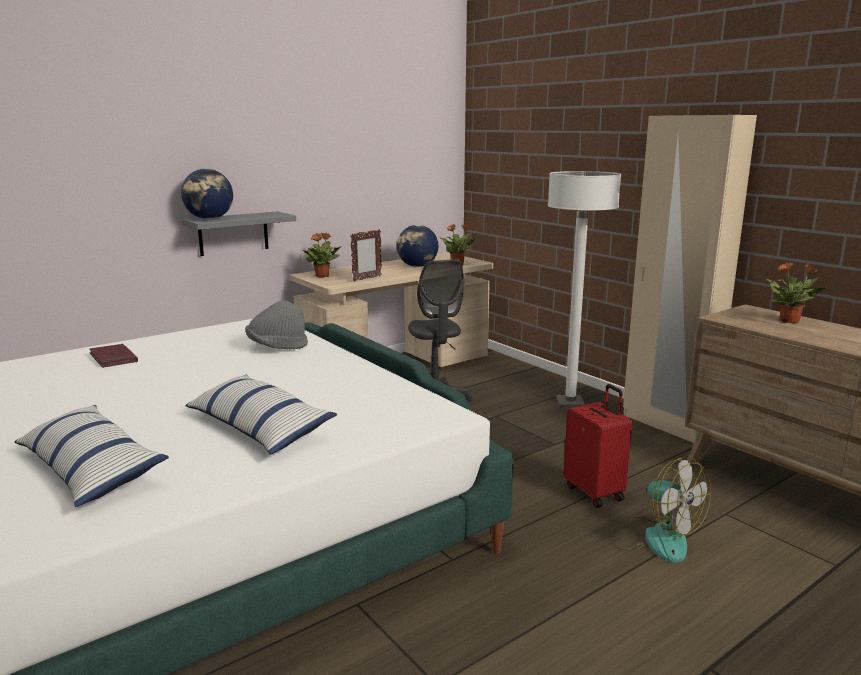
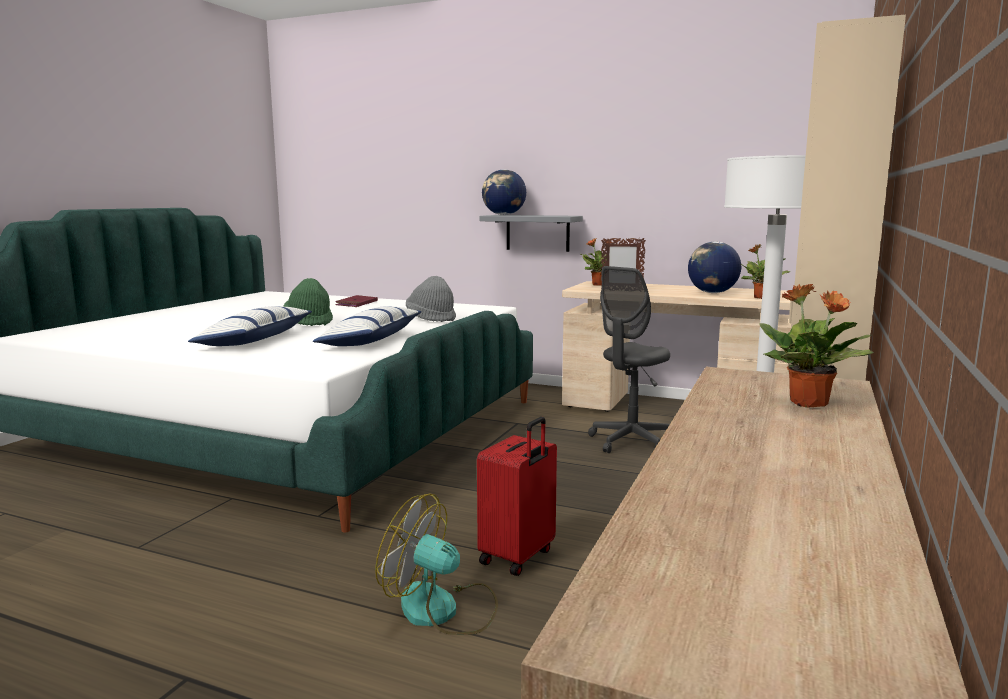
camera: 60 degrees right, 5 degrees down
pillow [15,405,169,507] -> pillow moved to [313,306,421,346]
fan [611,457,711,563] -> fan turned 90 degrees clockwise [375,493,498,635]
none -> green hat [283,278,333,326]

